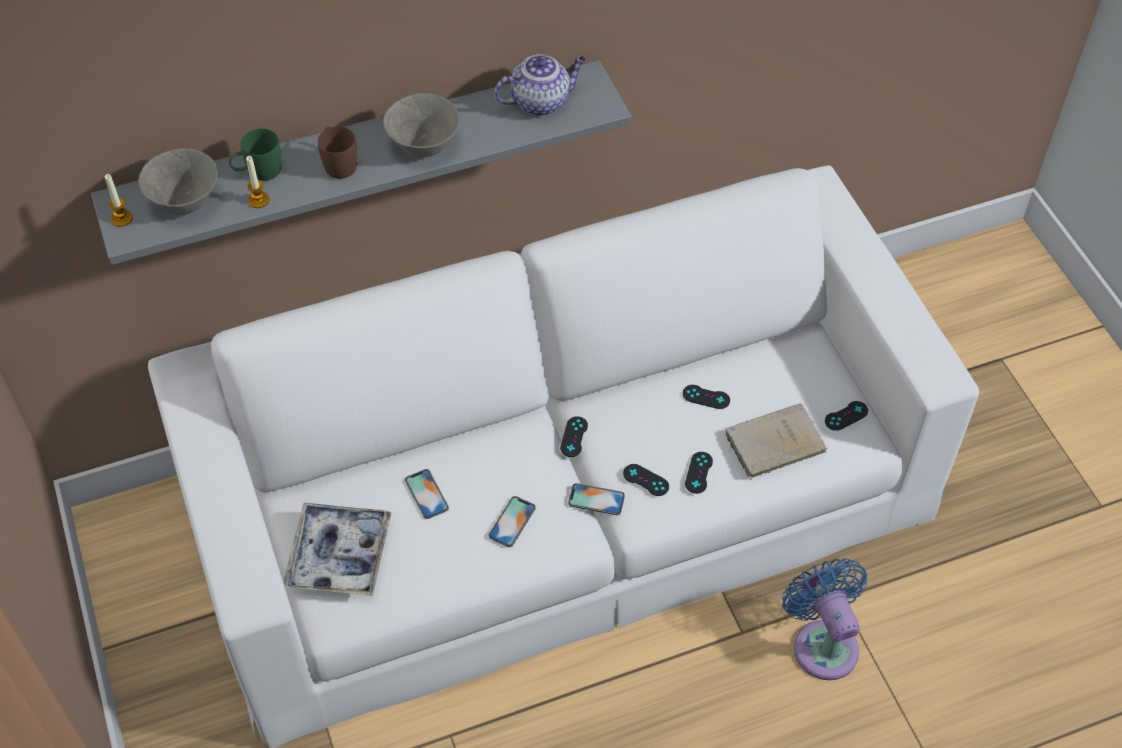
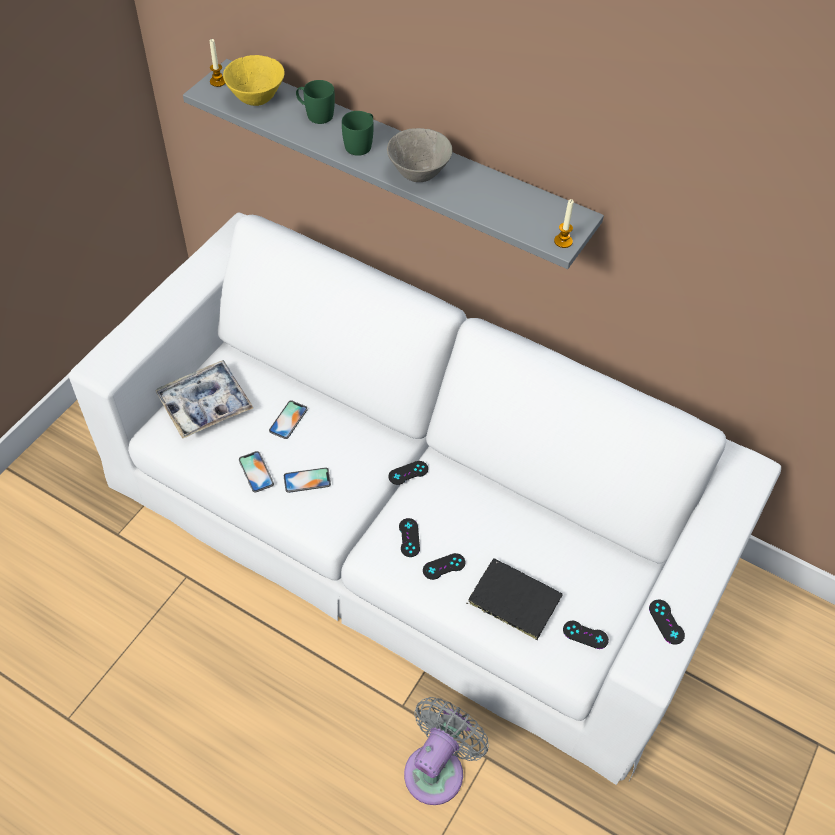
camera: 50 degrees right, 0 degrees up
grey bowl [138,148,218,215] -> yellow bowl [223,55,285,106]
candle [246,156,269,208] -> candle moved to [554,199,574,248]
brown mug [318,126,357,179] -> green mug [342,111,373,156]
teapot [494,54,586,116] -> none
phone [568,483,625,515] -> phone moved to [239,451,274,493]
black game controller [683,385,730,409] -> black game controller moved to [649,600,685,645]
beige book [726,403,828,480] -> black book [466,558,563,640]
blue fan [782,559,867,680] -> grey fan [404,697,489,805]

